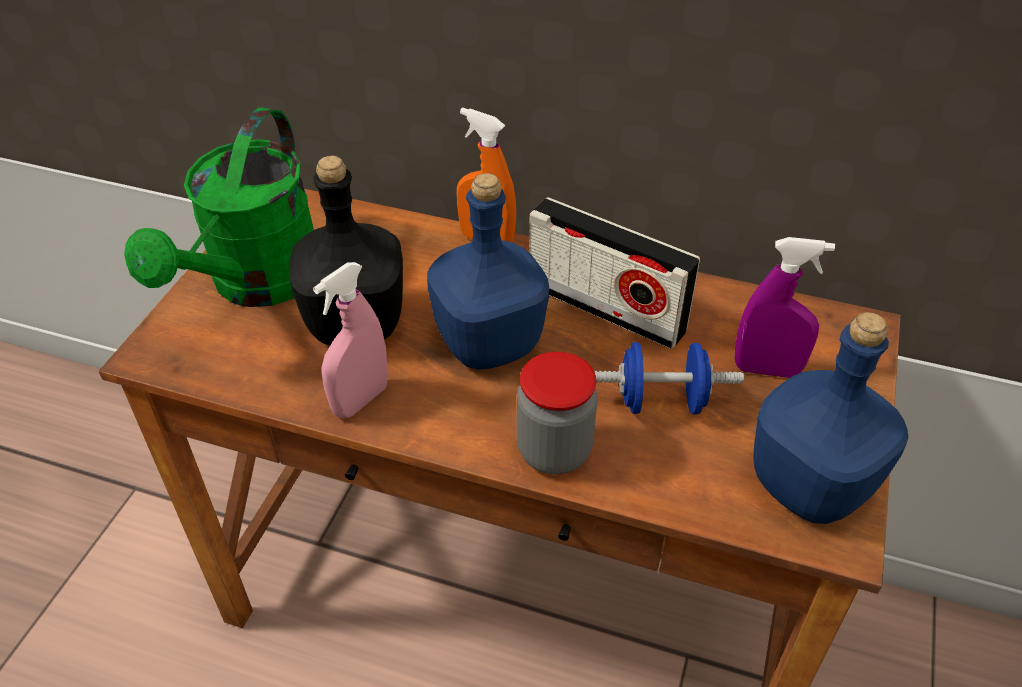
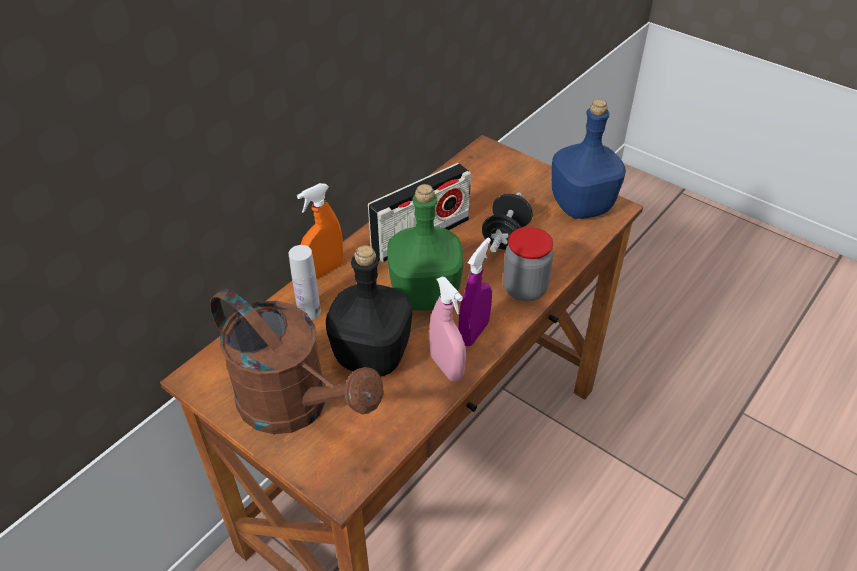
camera: 70 degrees left, 0 degrees up
green watering can [124,107,314,307] -> brown watering can [210,289,384,434]
blue bottle [427,173,549,370] -> green bottle [387,184,463,311]
blue dumbbell [594,342,744,414] -> black dumbbell [482,192,533,253]
purple spray bottle [735,237,835,378] -> purple spray bottle moved to [458,238,492,347]
none -> white bottle [289,245,321,320]

